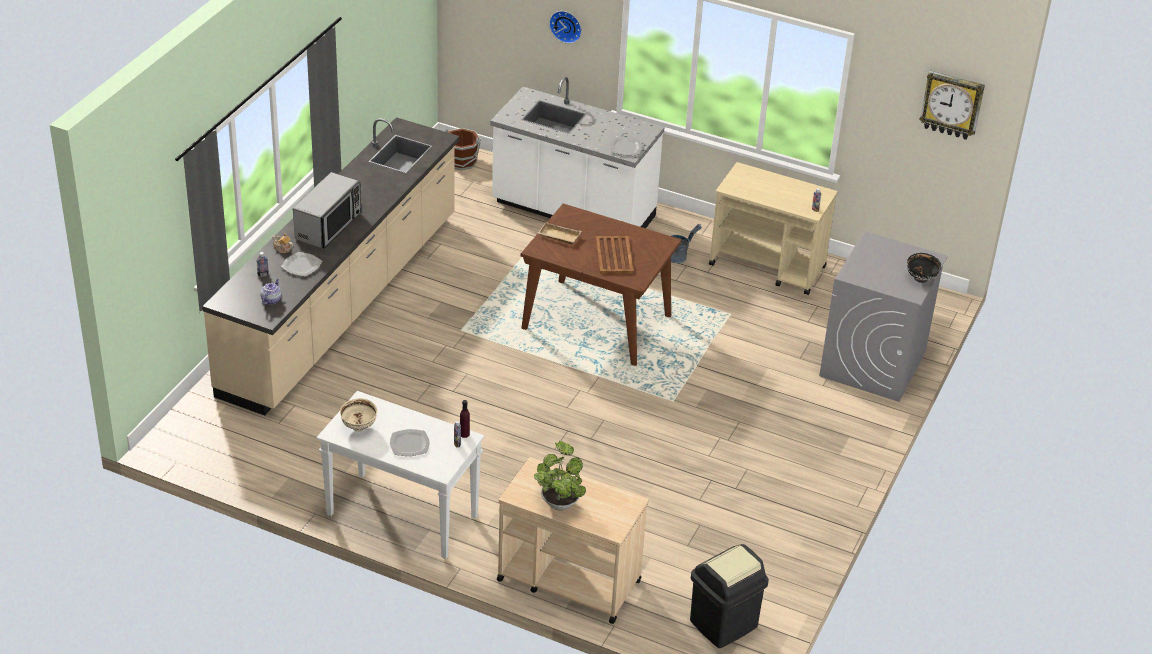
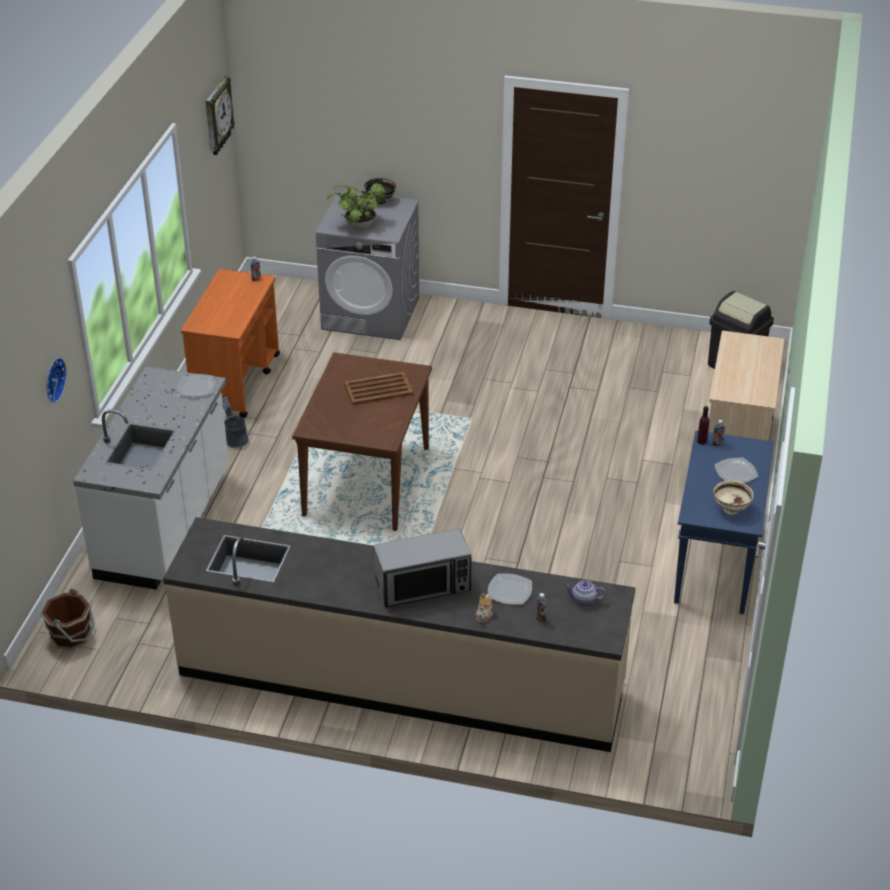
camera: 100 degrees left, 0 degrees up
microwave [293,172,361,248] -> microwave turned 150 degrees clockwise [373,529,472,607]
white console table [317,391,484,559] -> blue console table [674,430,774,614]
potted plant [534,441,586,511] -> potted plant moved to [327,183,386,230]
beige tray [538,222,581,245] -> none
beige cart [709,162,838,295] -> orange cart [181,269,280,418]

